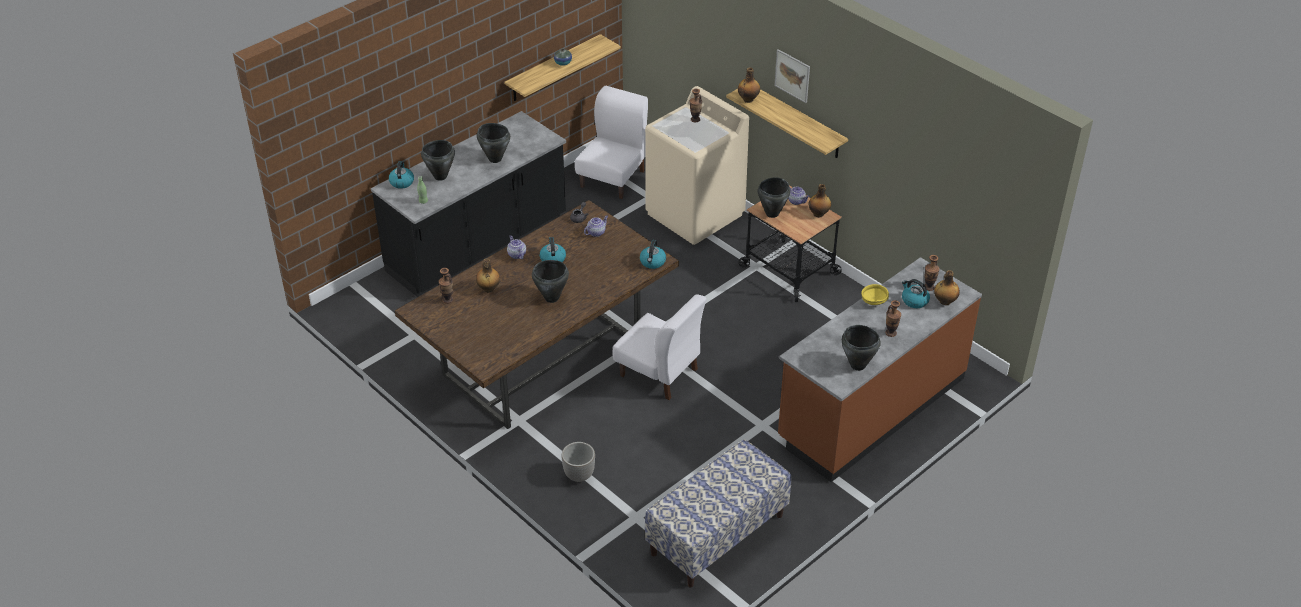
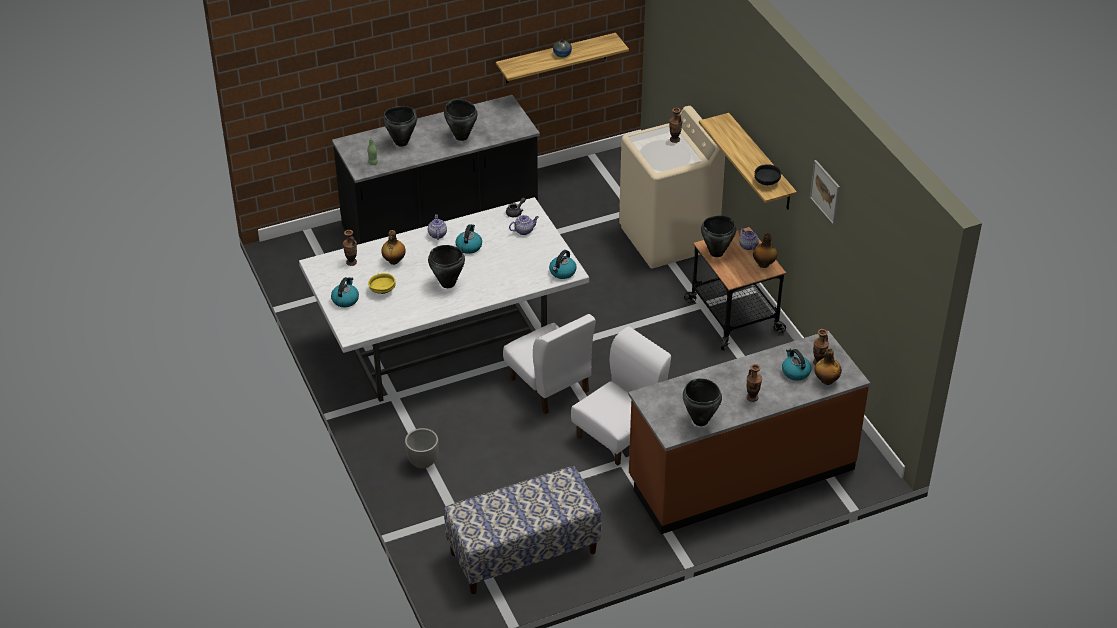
camera: 20 degrees right, 0 degrees up
kettle [389,161,414,189] -> kettle moved to [331,277,359,307]
brown dining table [395,200,679,429] -> white dining table [299,197,589,402]
white chair [575,86,648,199] -> white chair moved to [571,327,671,466]
bottle [738,67,760,103] -> none
picture [774,49,810,103] -> picture moved to [810,160,840,225]
yellow bowl [861,284,889,305] -> yellow bowl moved to [368,273,396,294]
none -> black bowl [754,164,782,185]

